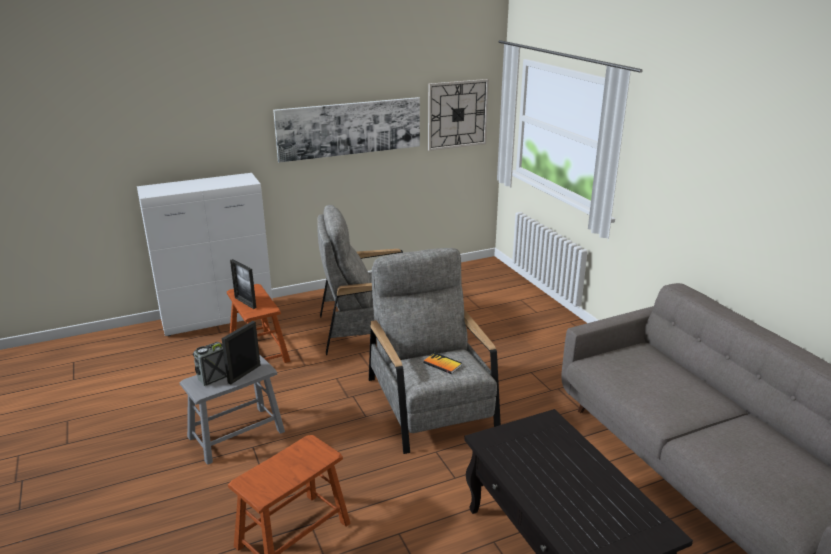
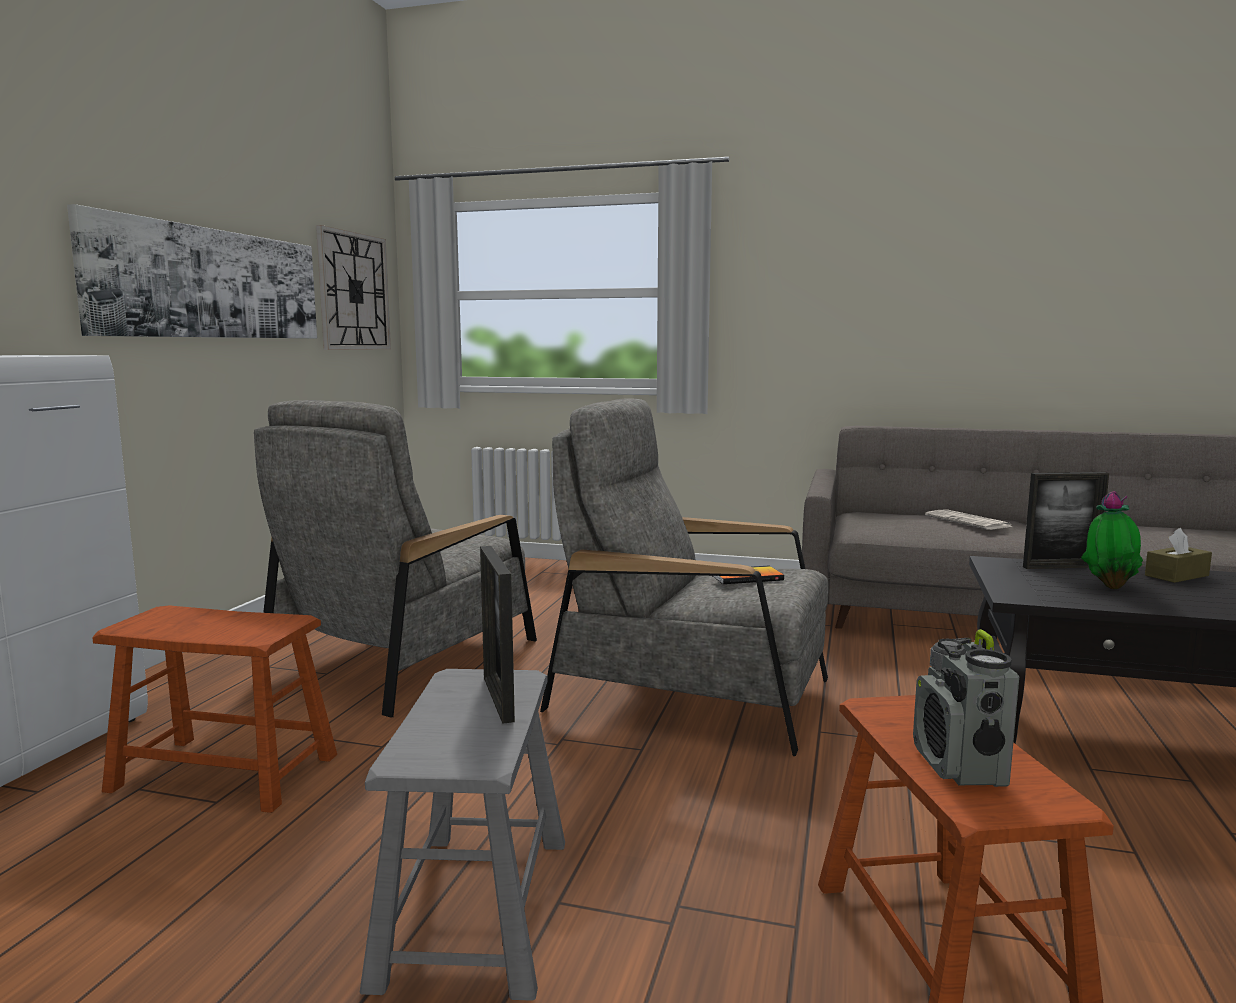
camera: 50 degrees left, 15 degrees down
radio [193,342,227,386] -> radio moved to [913,629,1019,787]
picture frame [230,259,256,309] -> picture frame moved to [1023,472,1109,569]
none -> newspaper [925,509,1013,530]
none -> potted plant [1081,491,1143,589]
none -> brown tissue box [1145,528,1212,583]

